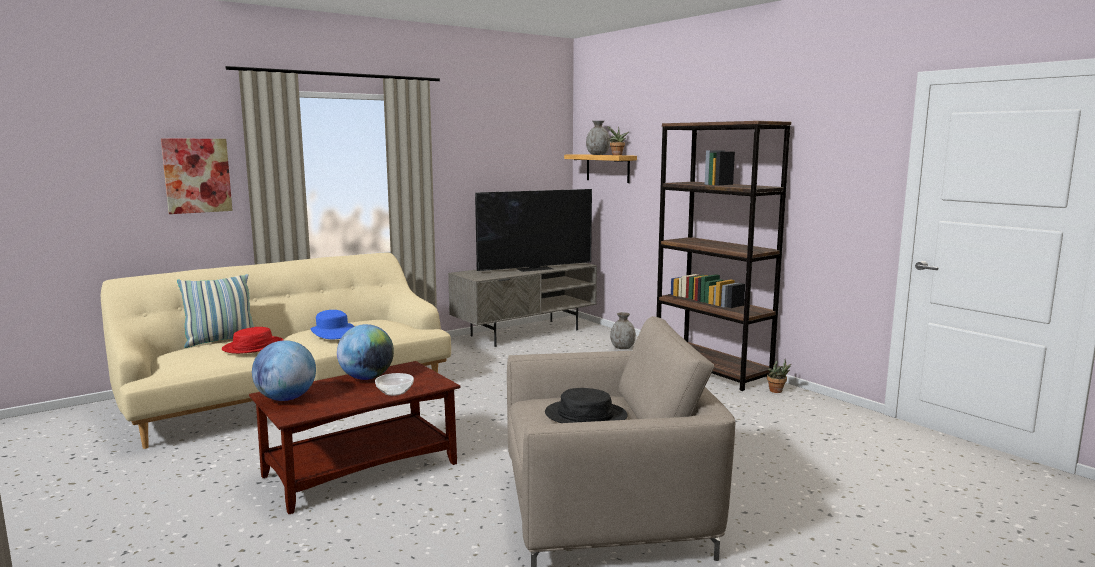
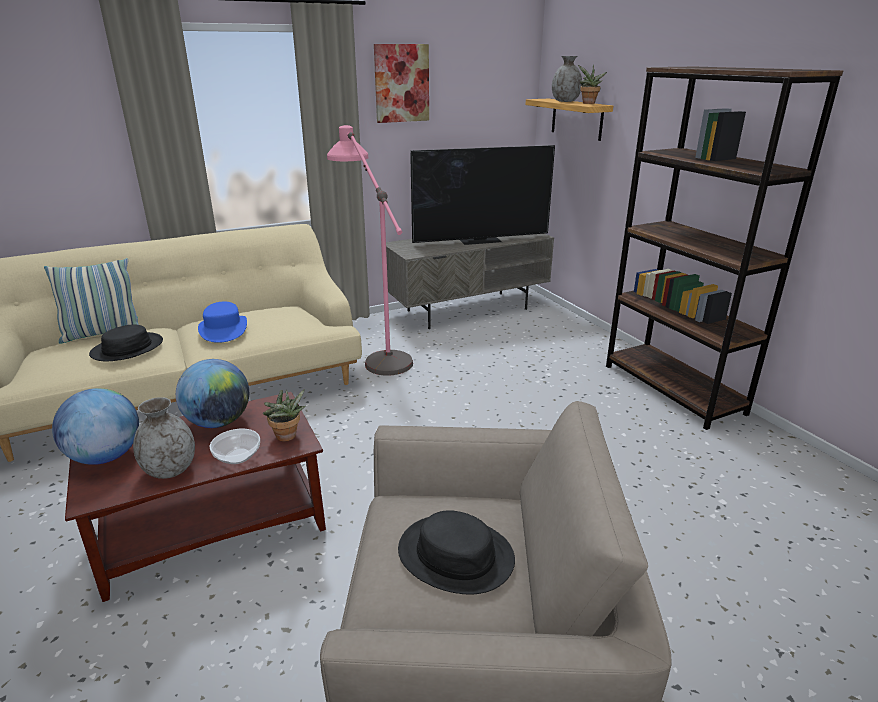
camera: 10 degrees right, 15 degrees up
picture [161,139,233,214] -> picture moved to [374,44,429,123]
red hat [222,327,283,354] -> black hat [89,324,163,361]
grey vase [610,312,636,349] -> grey vase moved to [133,397,195,479]
potted plant [767,360,791,393] -> potted plant moved to [263,389,306,442]
none -> pink floor lamp [327,125,413,376]

